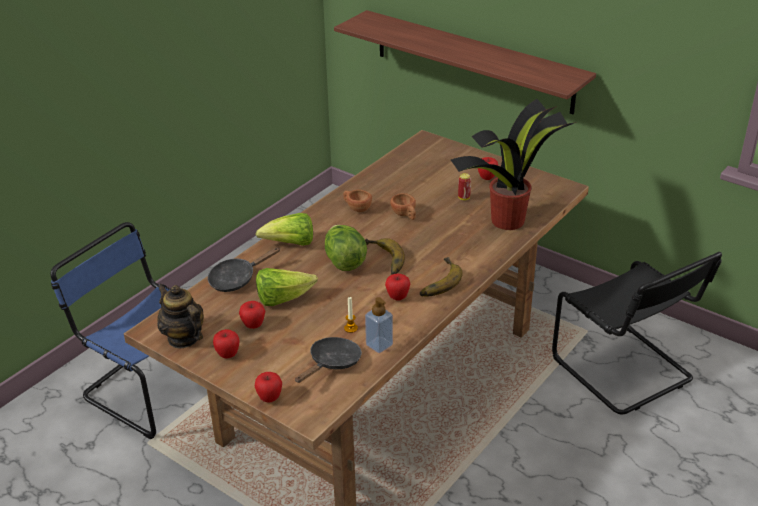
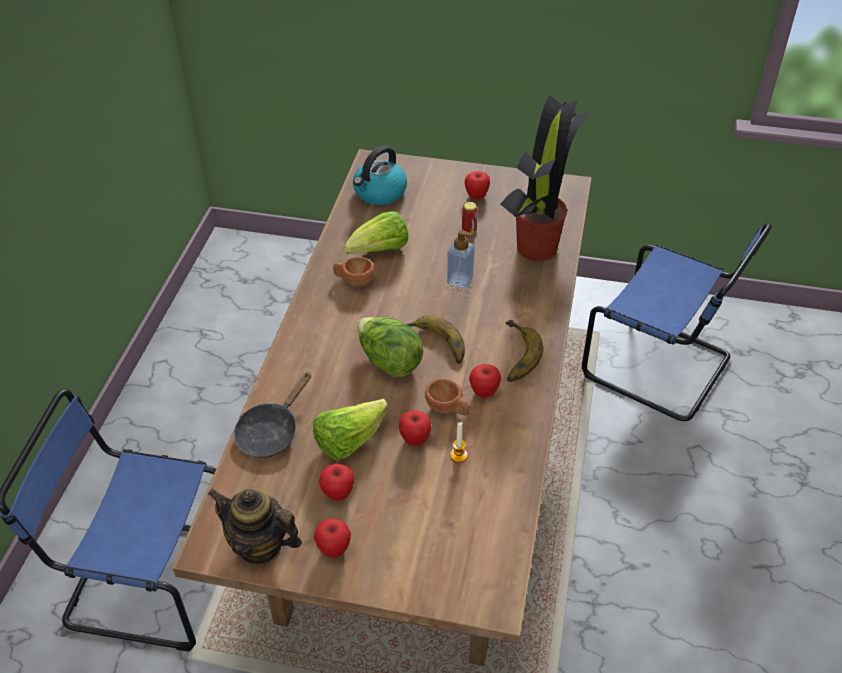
camera: 25 degrees left, 10 degrees up
apple [255,372,282,402] -> apple moved to [399,410,431,446]
lettuce [256,213,313,246] -> lettuce moved to [344,211,408,254]
black frying pan [295,337,362,383] -> none
shelf [334,10,596,114] -> none
soap dispenser [365,297,393,353] -> soap dispenser moved to [447,230,475,289]
brown cup [390,193,416,220] -> brown cup moved to [425,378,470,416]
black chair [552,252,722,414] -> blue chair [582,223,772,421]
none -> kettle [353,145,407,205]

